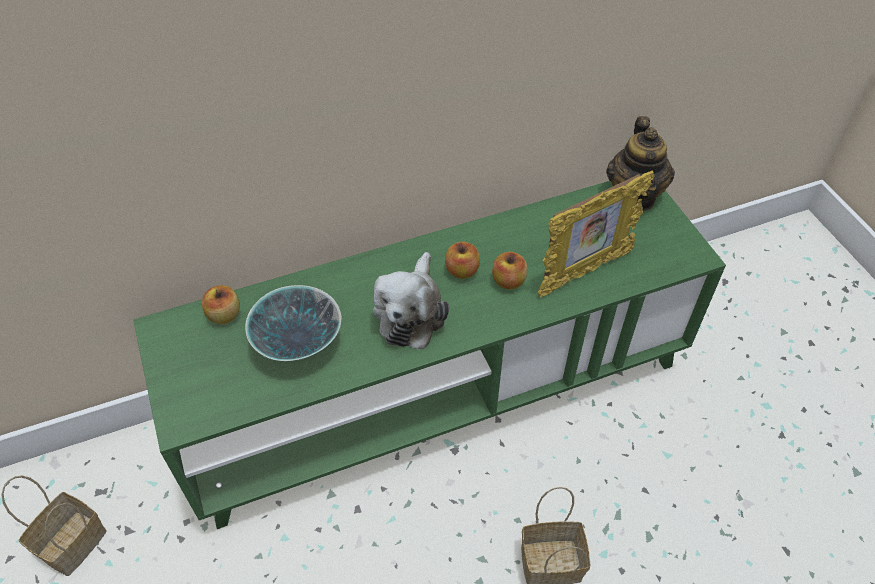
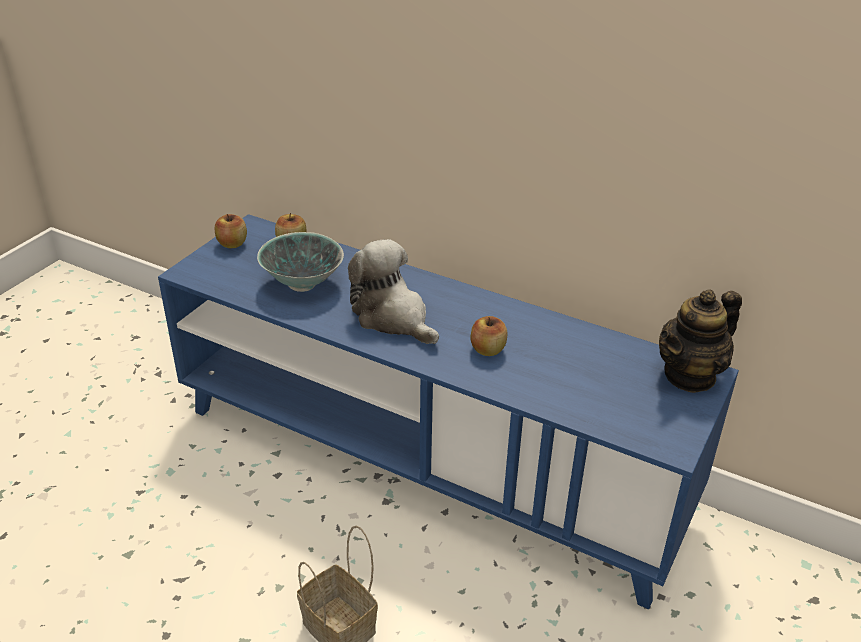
camera: 50 degrees right, 15 degrees down
basket [1,476,107,576] -> none
green tv stand [133,181,726,529] -> blue tv stand [158,214,739,609]
plush toy [373,252,449,349] -> plush toy turned 75 degrees clockwise [348,239,439,344]
apple [445,242,480,279] -> apple moved to [215,214,247,248]
picture frame [538,170,654,297] -> none

